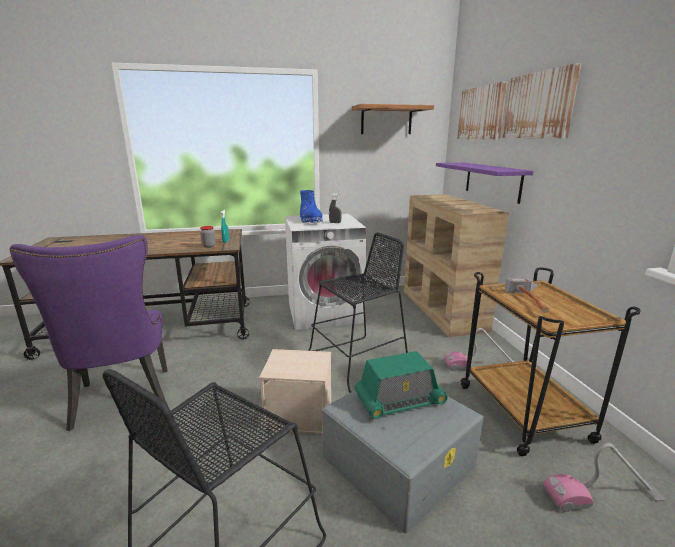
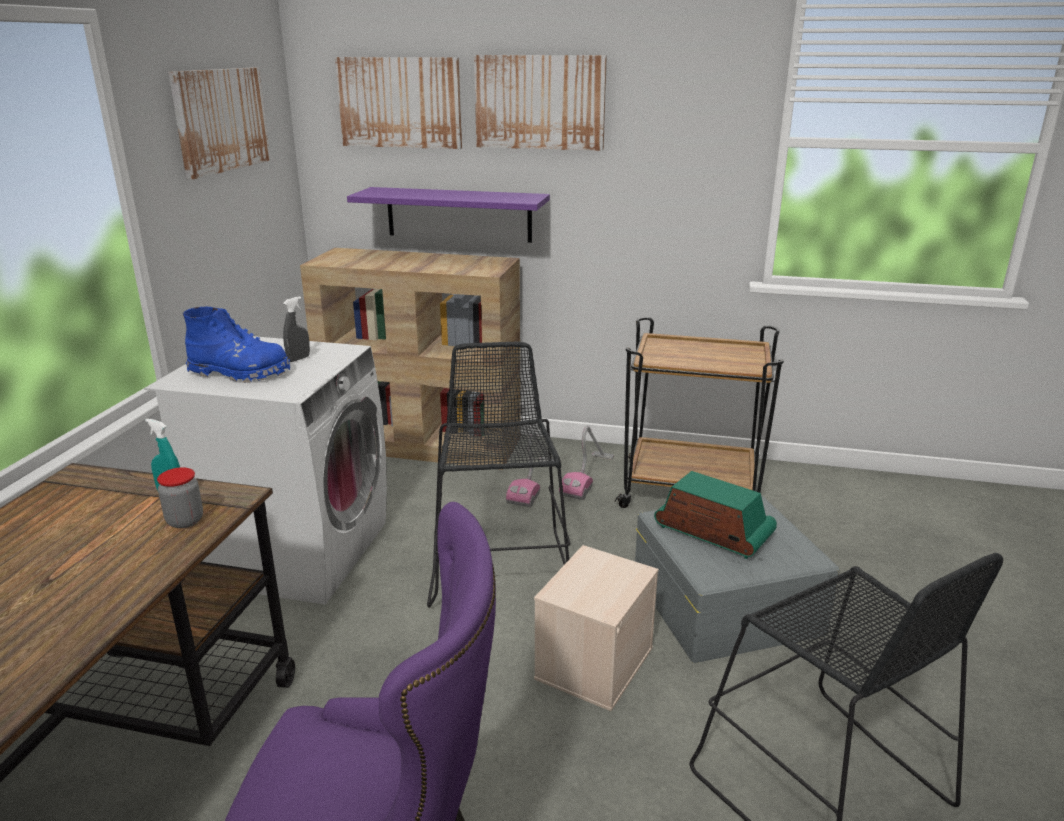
camera: 65 degrees left, 5 degrees up
shelf [352,104,434,134] -> picture [168,68,271,179]
radio [354,351,447,419] -> radio turned 60 degrees counterclockwise [654,471,777,559]
hammer [505,278,549,313] -> none
vacuum cleaner [543,443,665,512] -> vacuum cleaner moved to [506,432,561,507]

